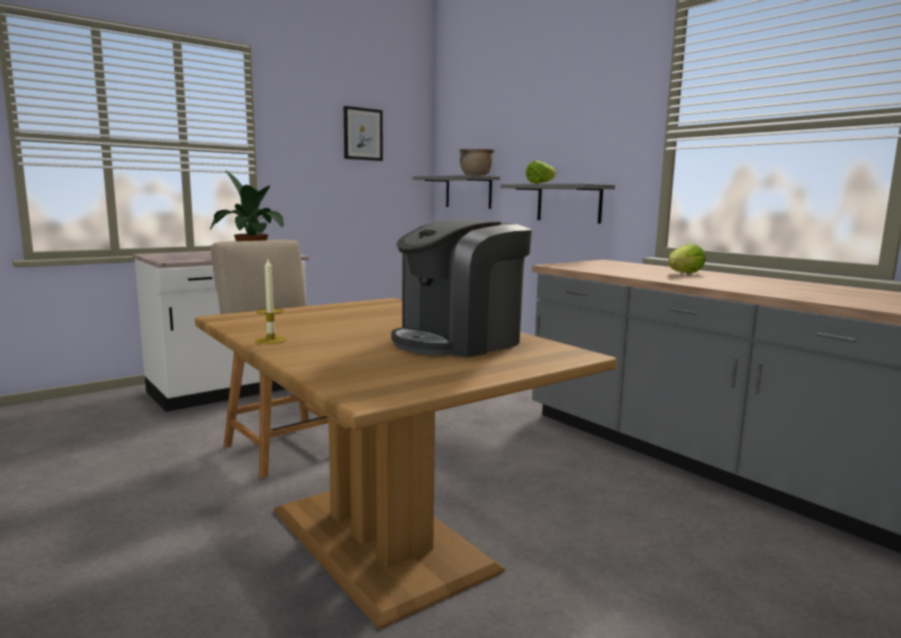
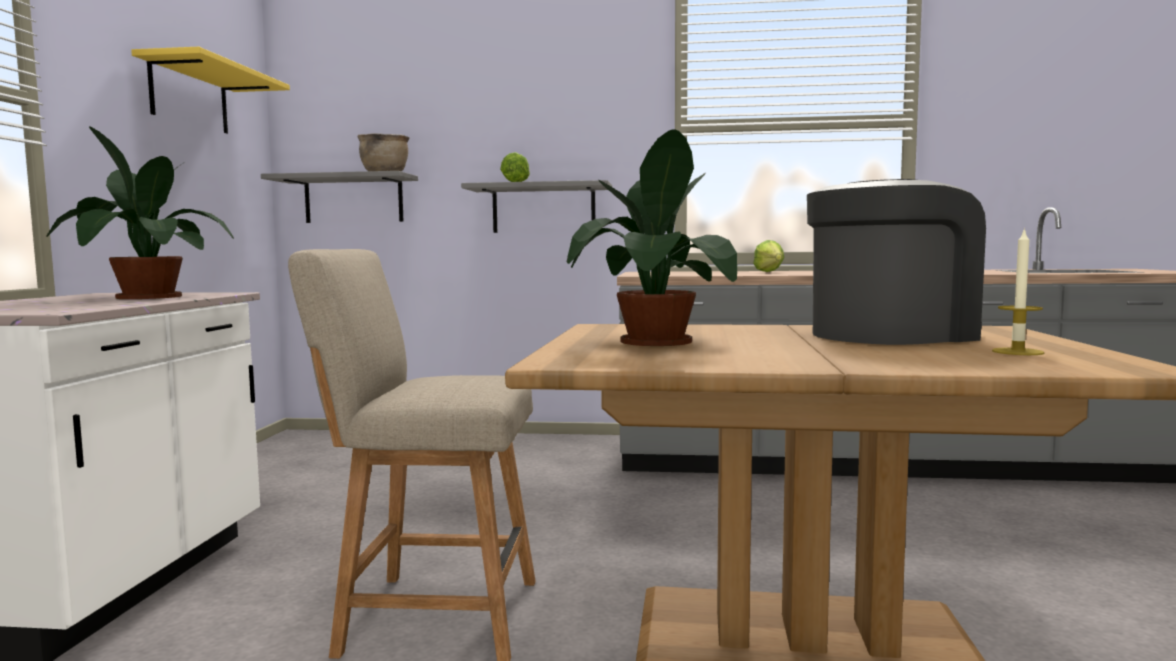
camera: 45 degrees left, 5 degrees down
candle [255,259,287,344] -> candle moved to [992,228,1044,355]
picture [344,106,383,161] -> yellow shelf [131,47,290,133]
coffee machine [391,220,532,357] -> coffee machine turned 120 degrees counterclockwise [807,179,986,345]
none -> potted plant [567,130,737,346]

